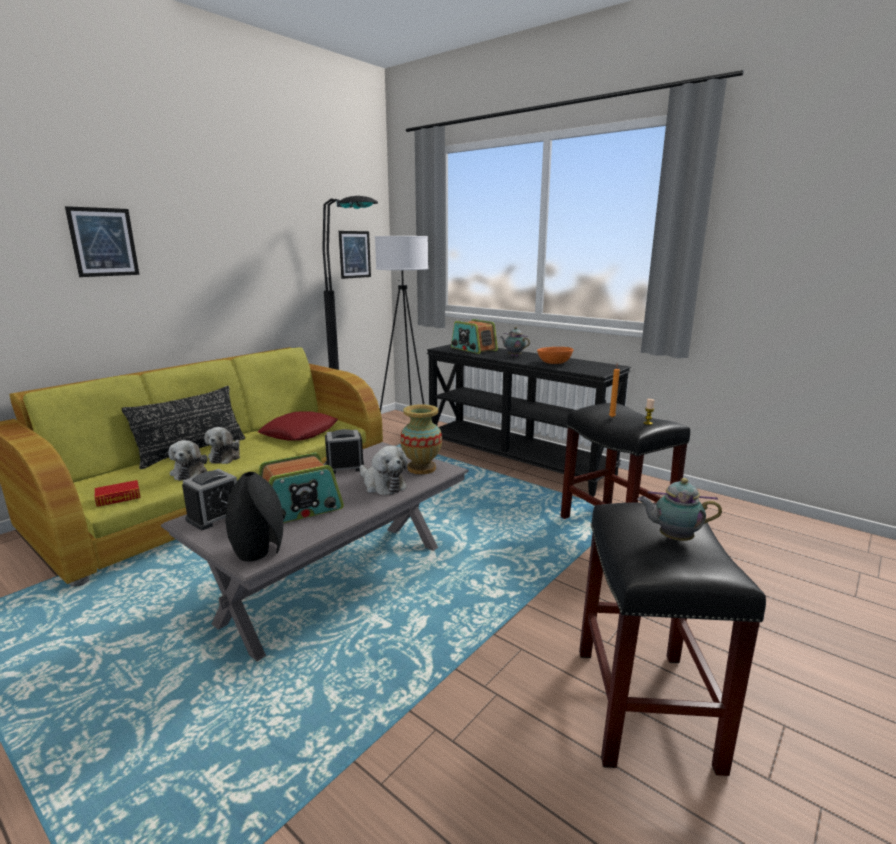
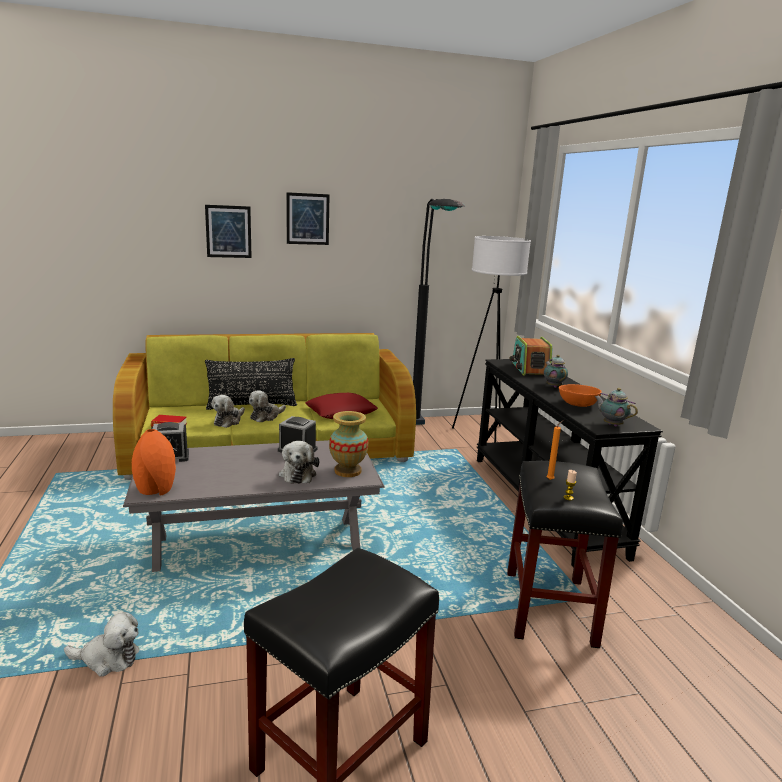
camera: 35 degrees right, 0 degrees up
black vase [225,472,283,562] -> orange vase [132,429,176,495]
radio [259,452,344,523] -> none
picture [339,231,371,279] -> picture moved to [286,192,330,245]
teapot [637,478,722,541] -> teapot moved to [595,388,638,427]
none -> plush toy [64,612,139,677]

